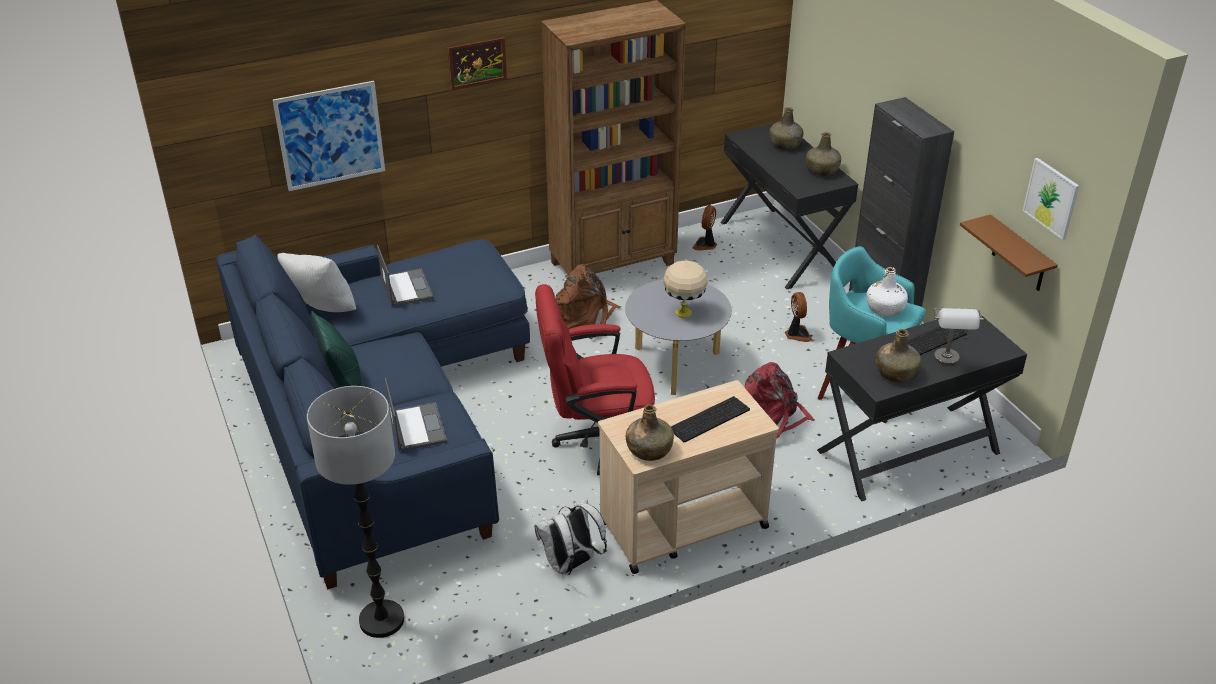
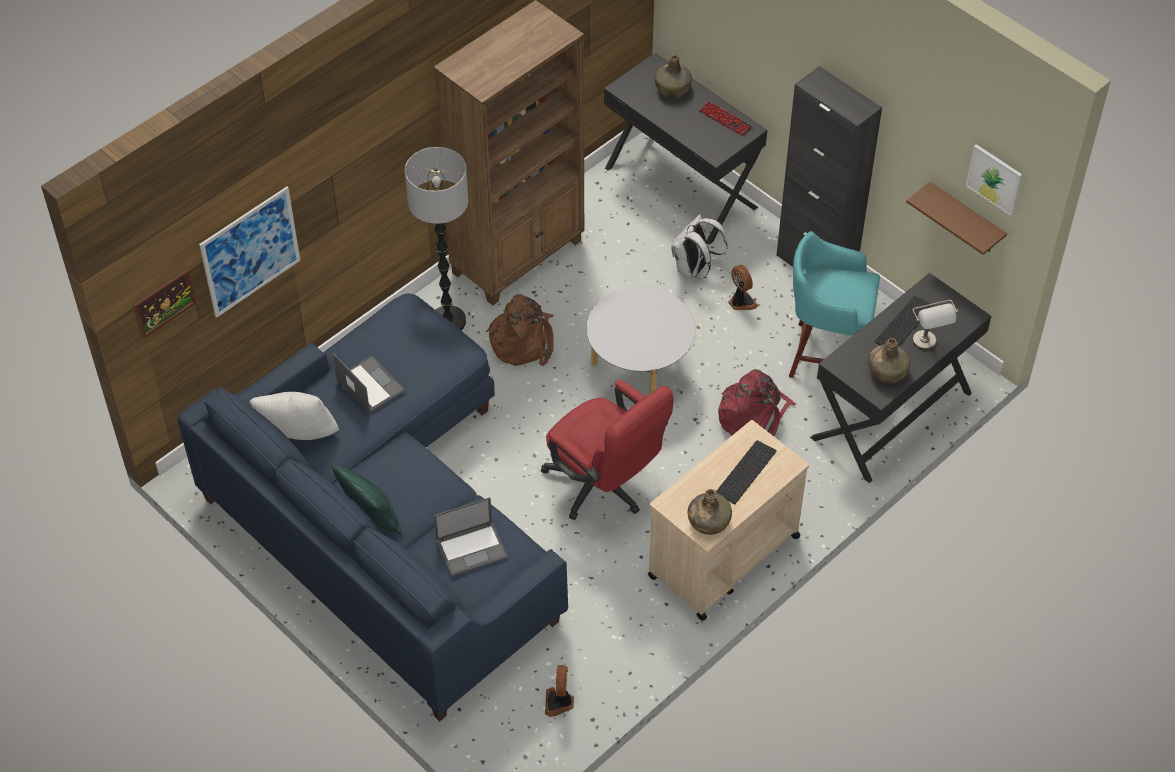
camera: 20 degrees left, 15 degrees up
floor lamp [307,386,404,638] -> floor lamp moved to [405,147,468,331]
laptop [385,378,447,452] -> laptop turned 105 degrees clockwise [434,497,508,577]
picture [447,37,507,90] -> picture moved to [133,269,197,339]
white backpack [534,498,607,575] -> white backpack moved to [671,214,728,279]
red office chair [535,284,655,475] -> red office chair turned 105 degrees counterclockwise [541,380,674,520]
beige table lamp [663,260,708,318] -> none
fan [693,205,717,250] -> fan moved to [545,665,574,717]
green bottle [806,132,841,177] -> keyboard [699,101,752,136]
white bottle [866,267,908,317] -> none

